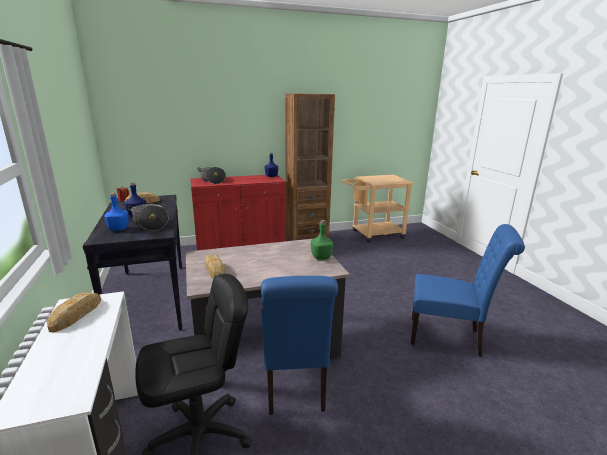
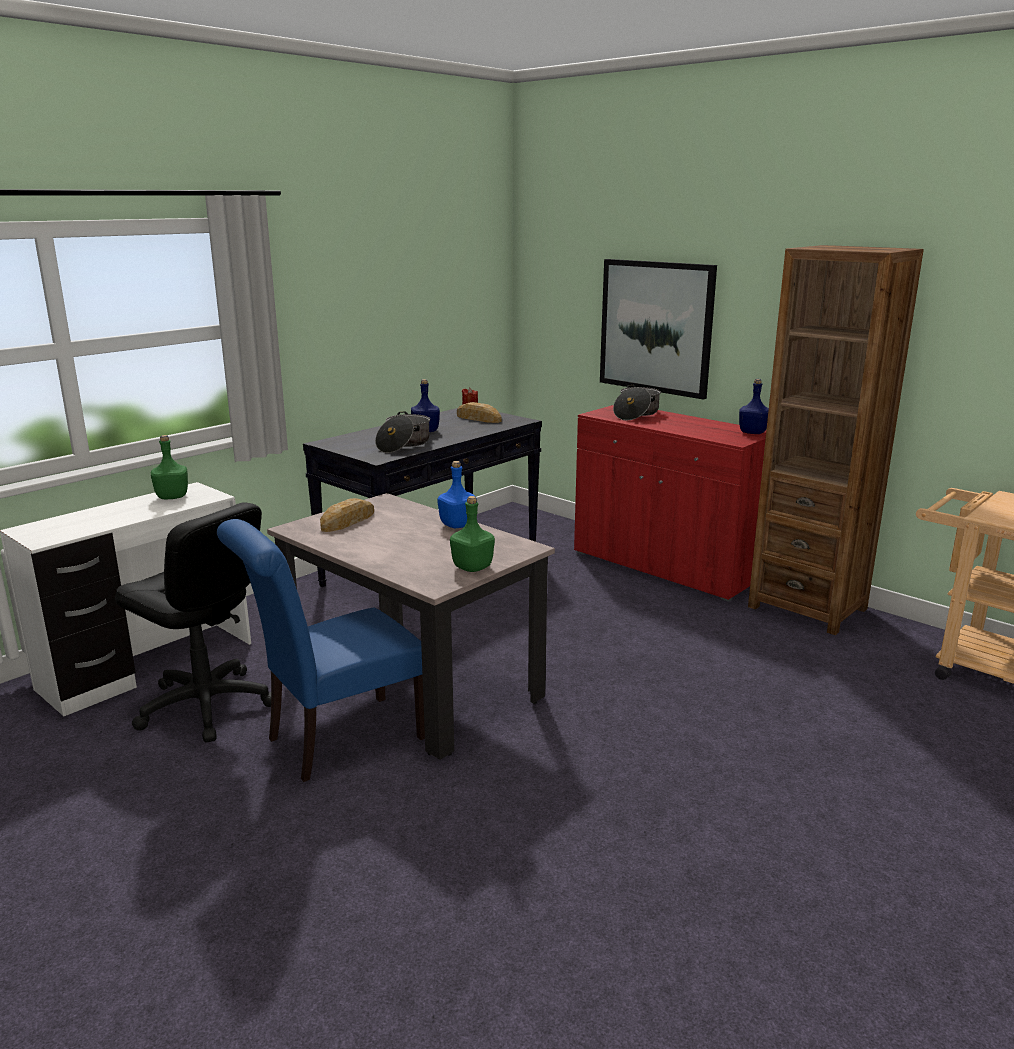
camera: 60 degrees right, 0 degrees up
bread [47,293,101,333] -> green bottle [151,435,188,499]
blue bottle [104,193,129,231] -> blue bottle moved to [437,461,476,528]
blue chair [410,224,525,357] -> none
none -> picture [600,259,717,400]

